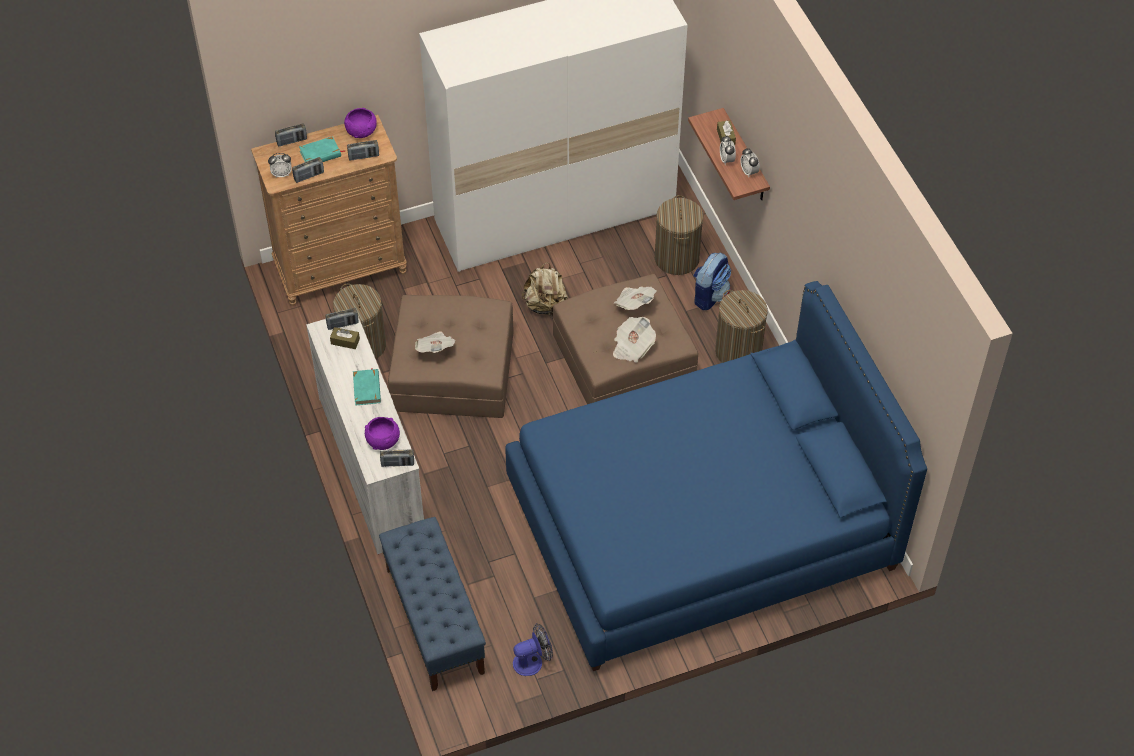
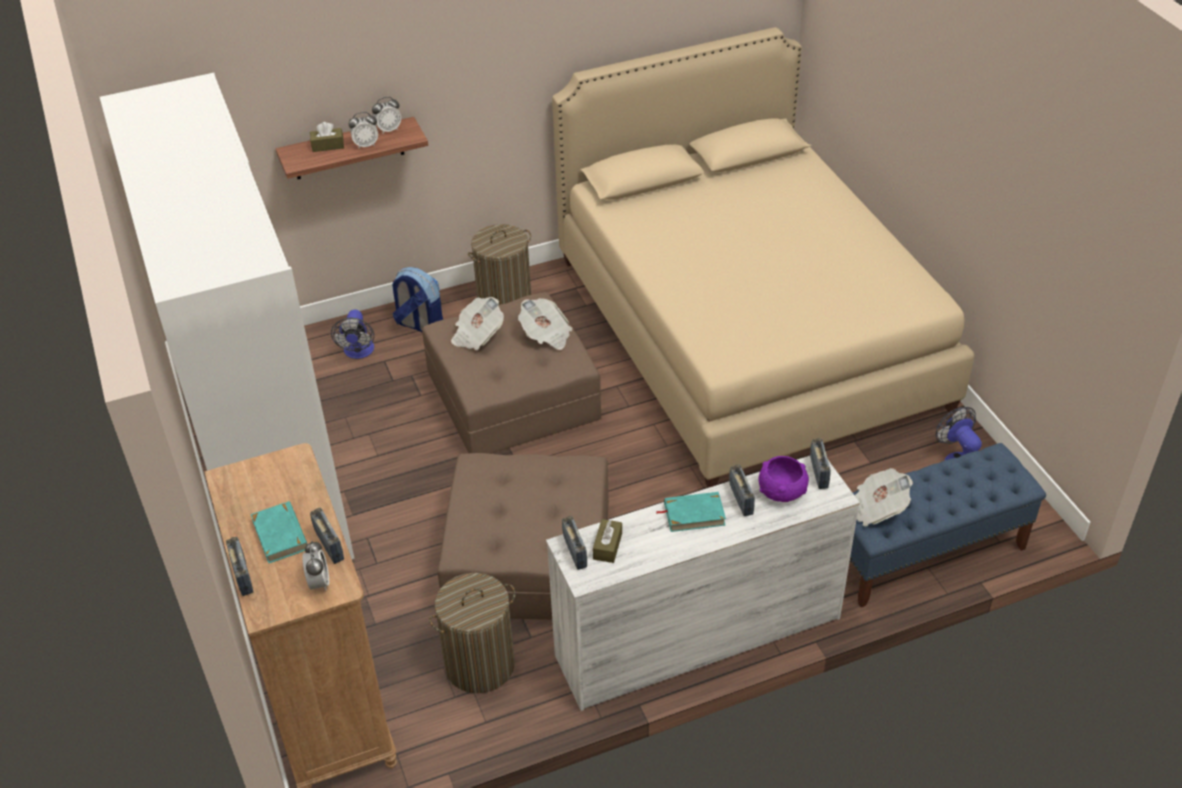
camera: 90 degrees left, 10 degrees down
purple bowl [344,108,377,138] -> none
radio [347,140,379,160] -> radio moved to [729,465,755,516]
newspaper [415,331,456,353] -> newspaper moved to [855,468,913,527]
blue bed [505,281,927,671] -> beige bed [552,27,975,488]
beige backpack [521,262,568,317] -> none
laundry basket [655,195,703,275] -> fan [331,309,374,359]

